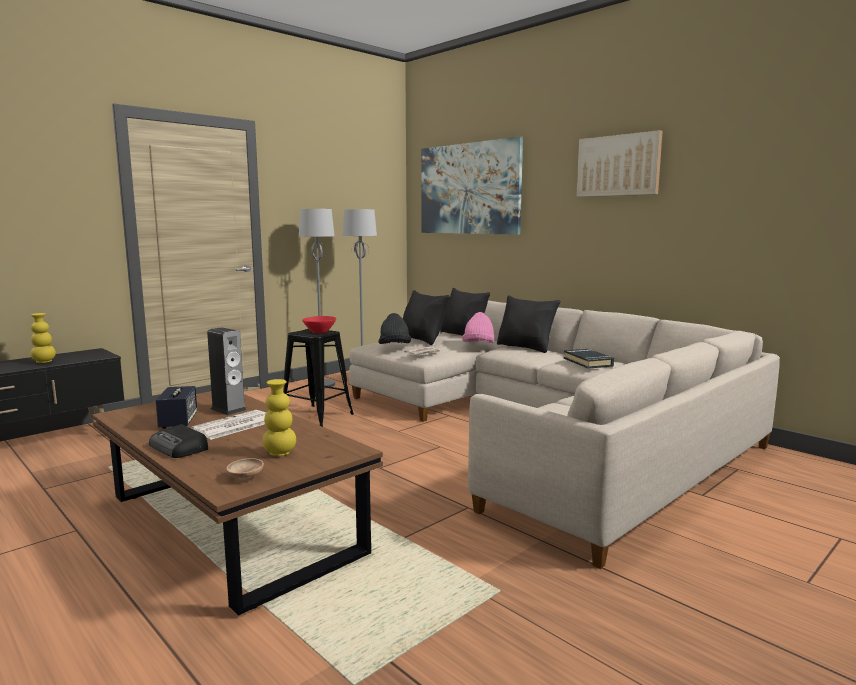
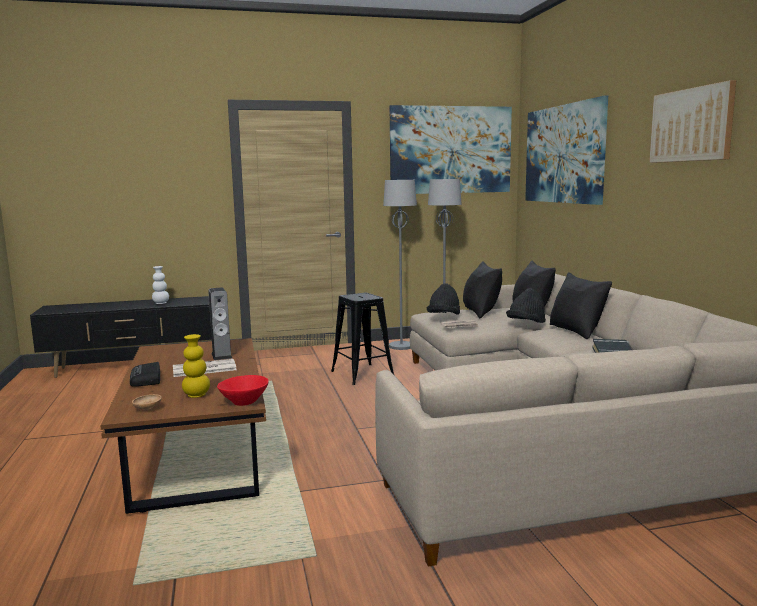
camera: 30 degrees right, 0 degrees up
yellow vase [30,313,56,363] -> white vase [152,266,169,304]
speaker [156,386,197,429] -> none
red bowl [302,316,336,334] -> red bowl moved to [217,375,269,406]
pink hat [462,312,494,343] -> black hat [506,288,546,323]
none -> picture [389,105,512,194]

